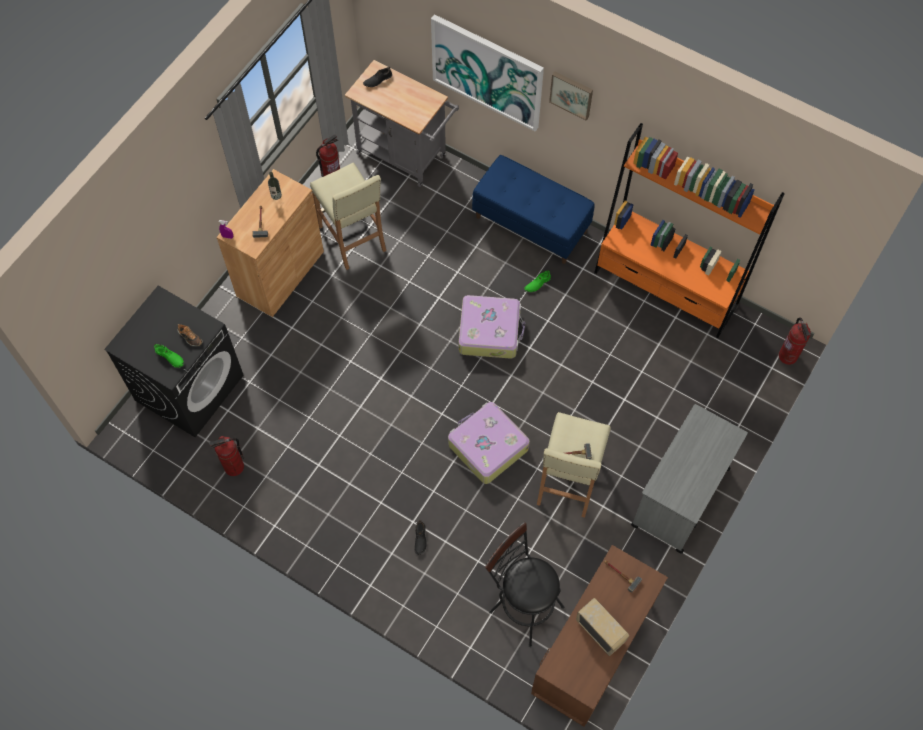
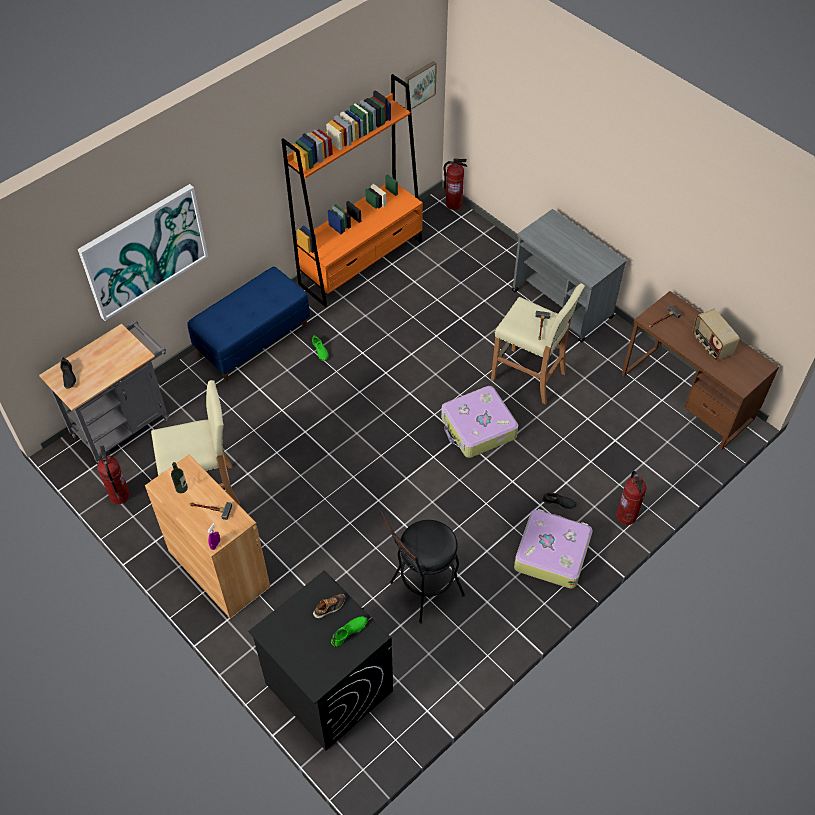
camera: 75 degrees left, 10 degrees down
fire extinguisher [209,436,244,476] -> fire extinguisher moved to [616,471,647,525]
suitcase [459,295,525,359] -> suitcase moved to [514,509,593,589]
black stool [485,522,564,647] -> black stool moved to [380,511,465,623]
picture [549,72,593,121] -> picture moved to [405,61,437,110]
radio [576,598,629,656] -> radio turned 90 degrees counterclockwise [692,309,740,361]

